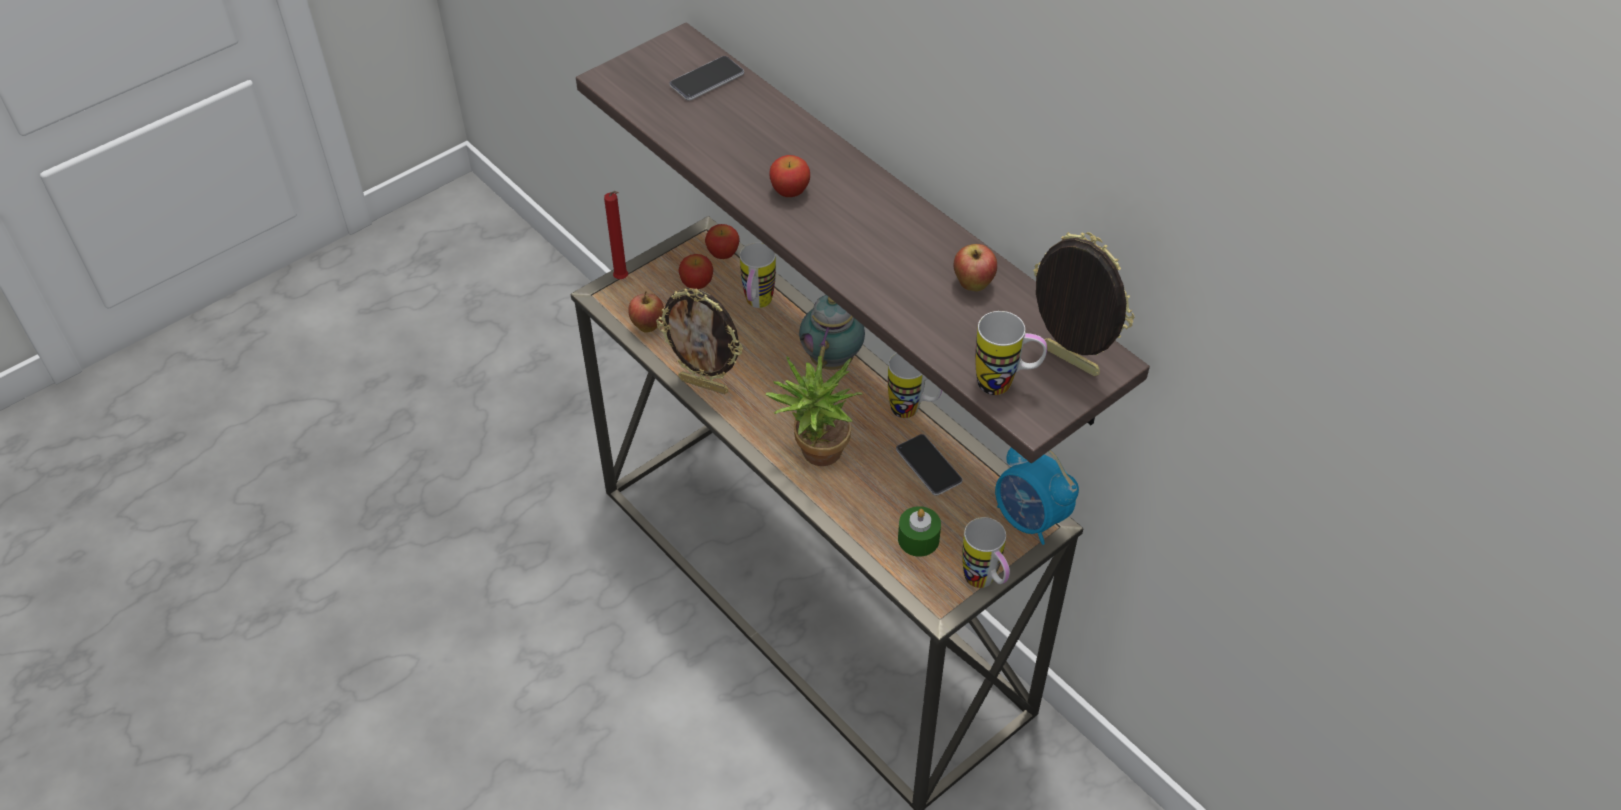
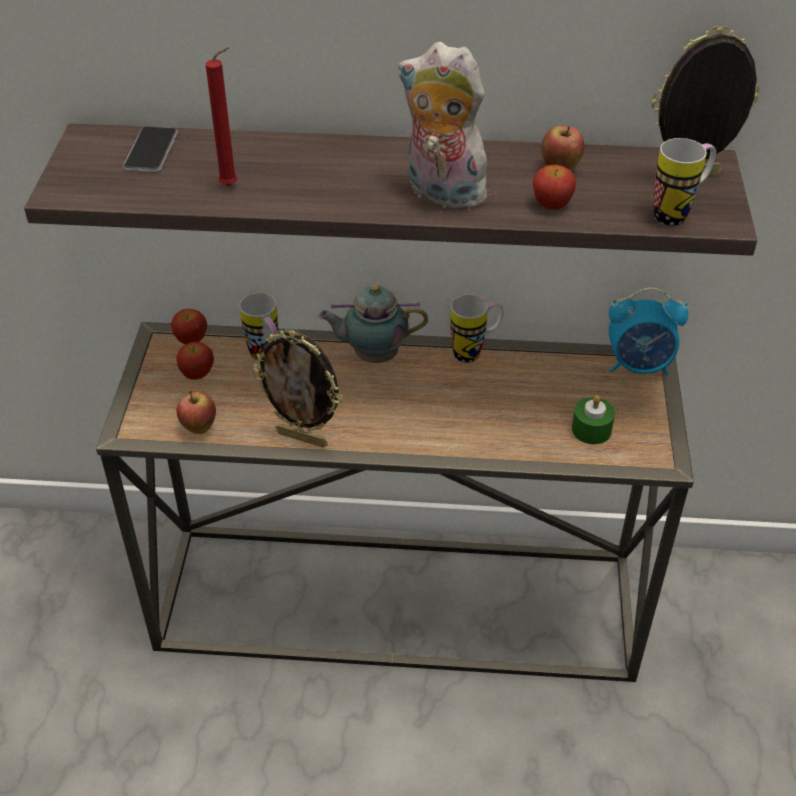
camera: 45 degrees left, 5 degrees down
red candle [604,191,628,279] -> red candle moved to [205,47,237,186]
picture frame [656,288,743,394] -> picture frame turned 45 degrees clockwise [251,330,343,447]
potted plant [765,356,863,466] -> none
apple [770,155,810,197] -> apple moved to [533,165,576,210]
teapot [799,295,865,370] -> teapot turned 60 degrees counterclockwise [318,284,428,363]
phone [896,434,963,496] -> none
mug [962,517,1010,588] -> none
none -> plush toy [398,42,491,210]

